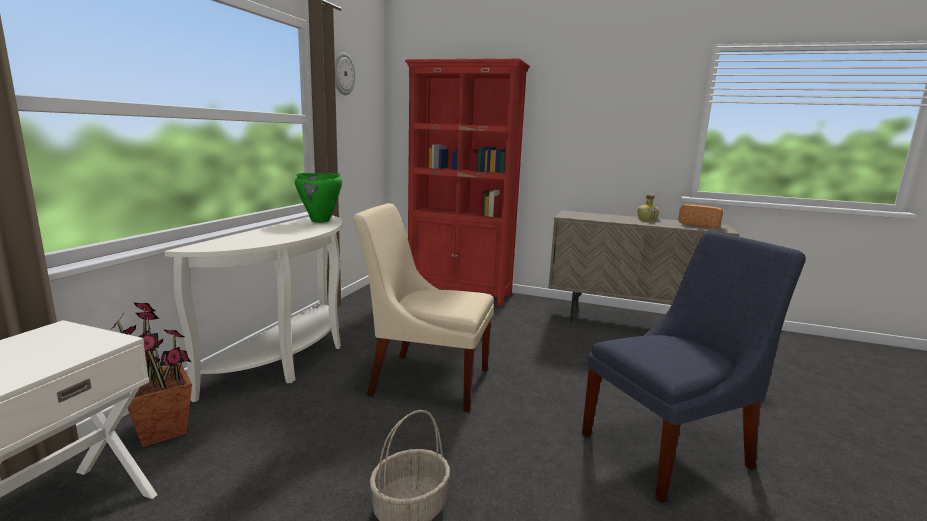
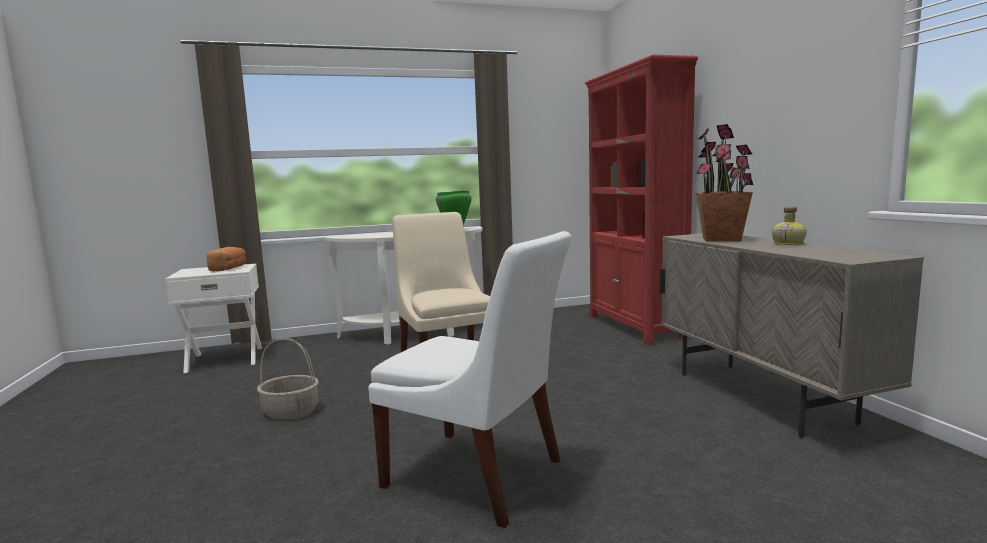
camera: 55 degrees right, 5 degrees down
potted plant [110,303,192,447] -> potted plant moved to [696,124,753,242]
wall clock [335,52,356,95] -> none
blue chair [582,231,806,503] -> white chair [368,231,572,528]
bread [678,204,723,228] -> bread moved to [206,247,246,272]

